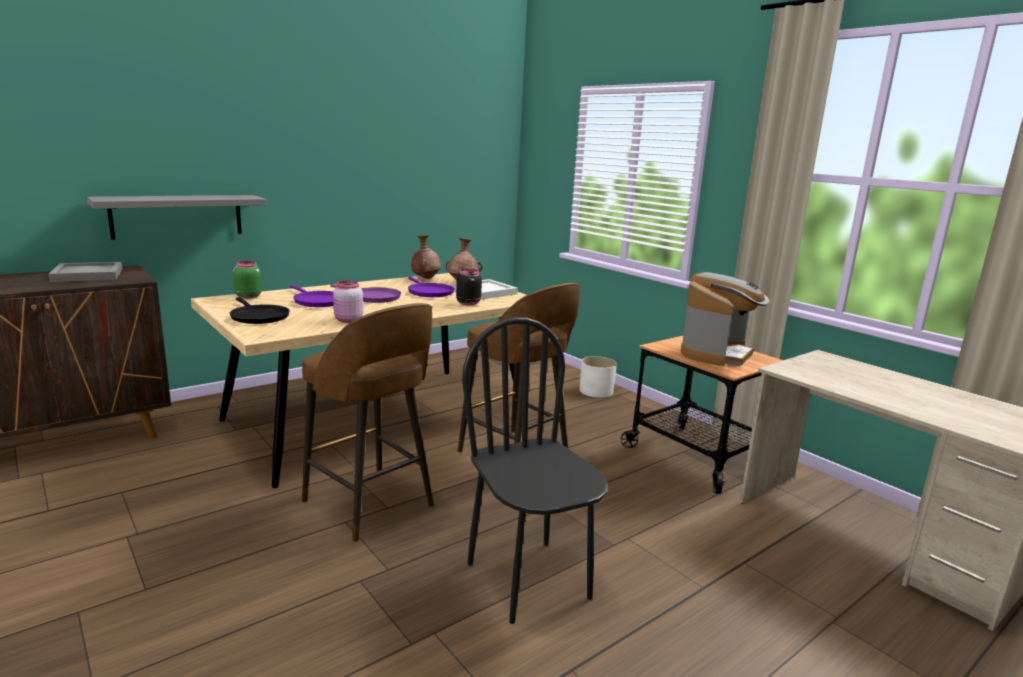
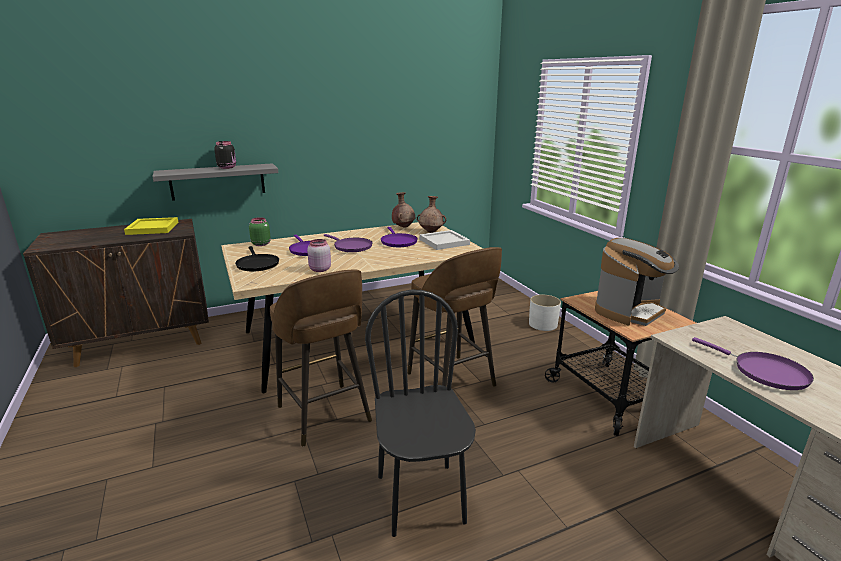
camera: 15 degrees right, 5 degrees up
grey tray [49,262,122,282] -> yellow tray [124,217,179,235]
black jar [456,269,482,305] -> black jar moved to [214,141,236,169]
none -> purple frying pan [692,337,814,390]

